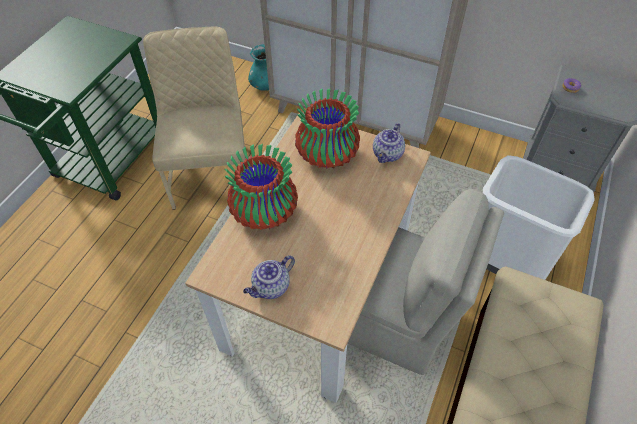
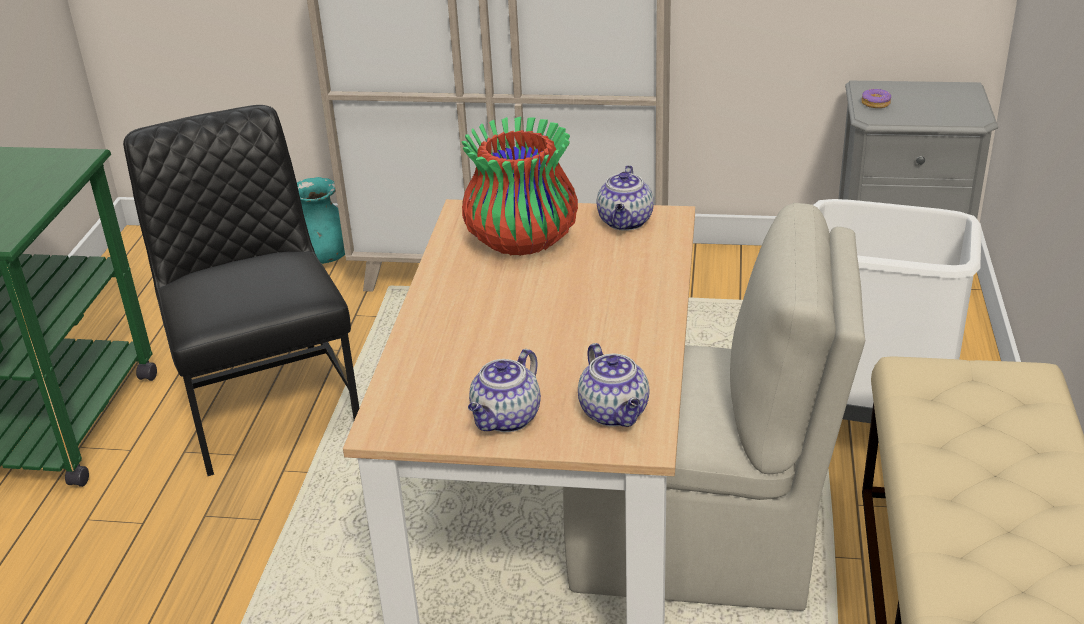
camera: 15 degrees left, 20 degrees down
beige chair [143,27,246,210] -> black chair [123,105,359,476]
vase [224,144,298,230] -> none
none -> teapot [578,343,650,427]

